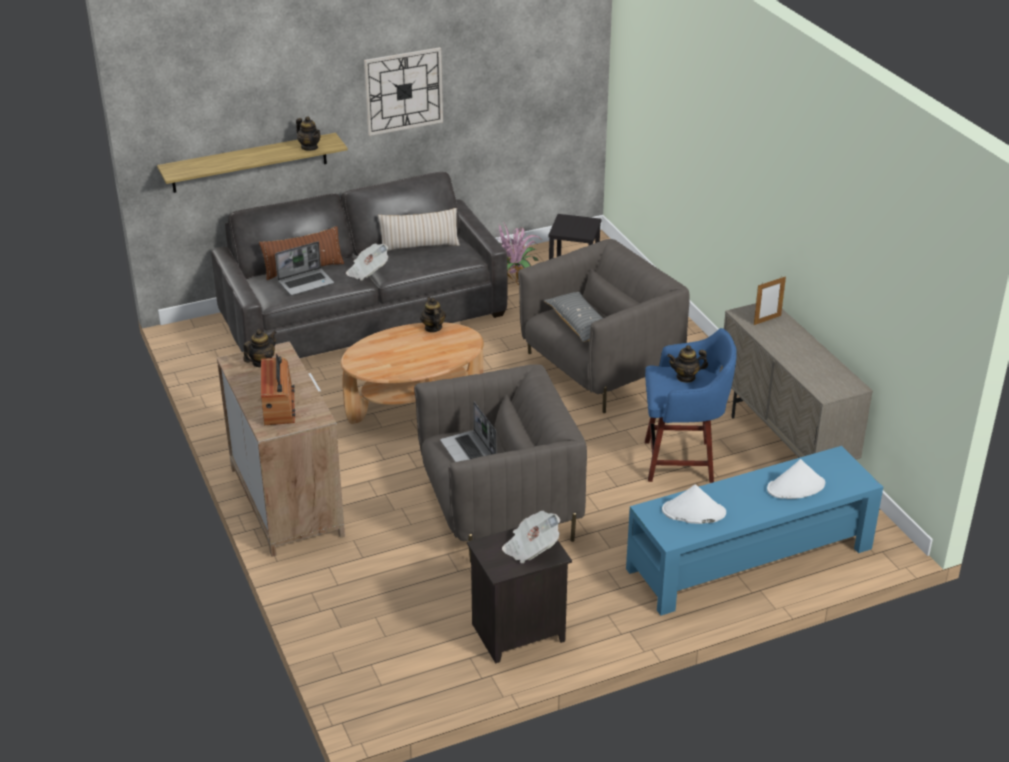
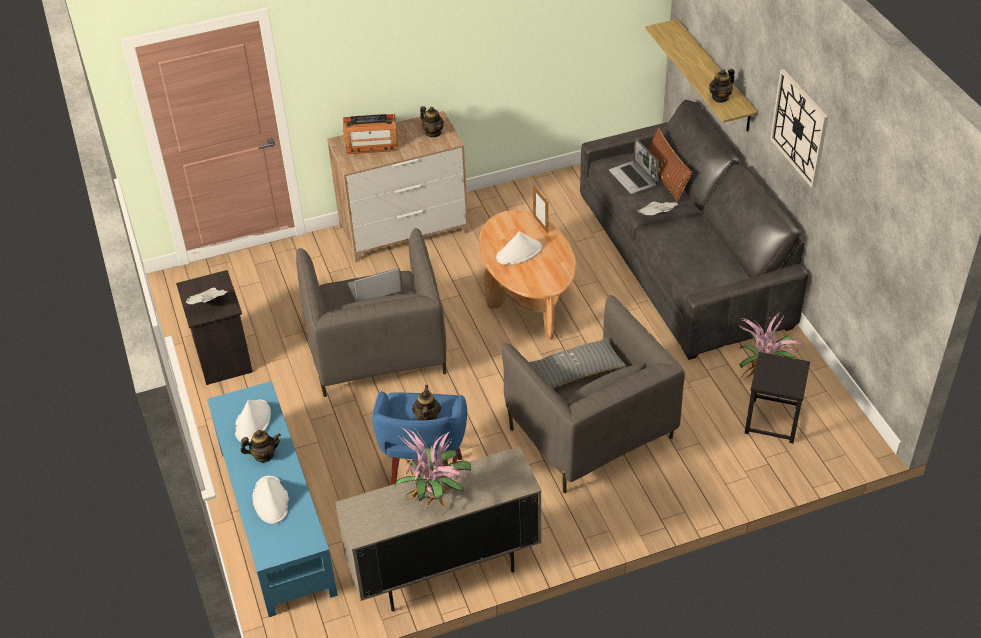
camera: 95 degrees right, 10 degrees up
beige pillow [378,208,460,251] -> none
teapot [420,297,446,332] -> teapot moved to [240,430,281,463]
picture frame [754,276,786,325] -> picture frame moved to [533,185,548,233]
none -> potted plant [394,426,471,516]
none -> white hat [496,231,542,265]

